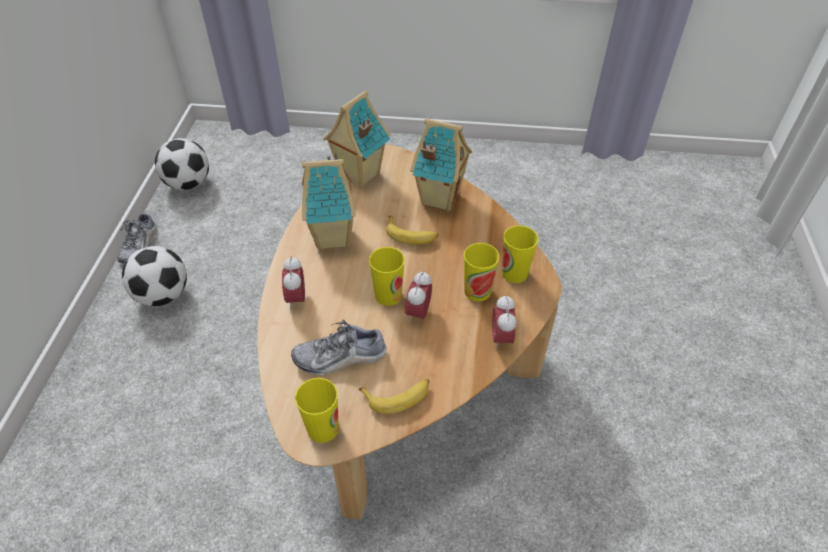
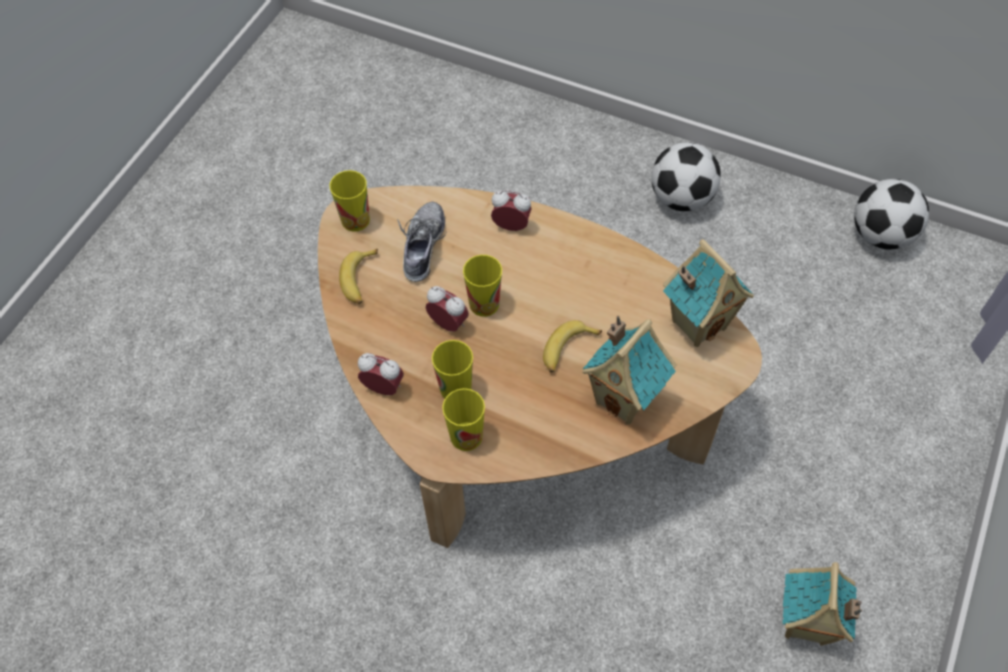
camera: 110 degrees right, 10 degrees up
shoe [117,211,156,264] -> none
toy house [302,153,356,250] -> toy house moved to [782,562,862,646]

